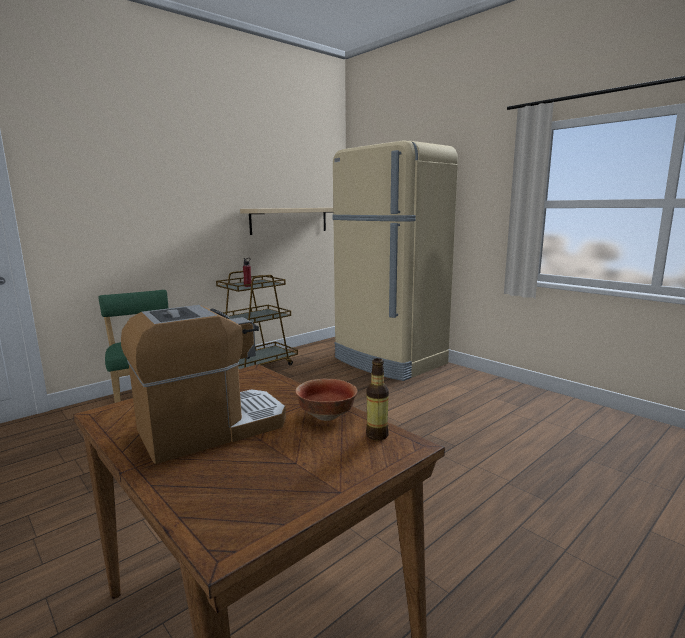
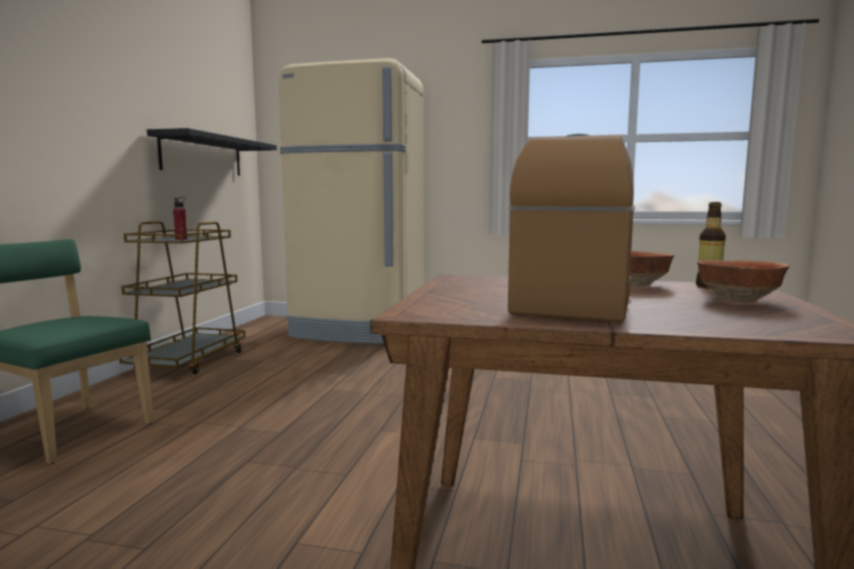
camera: 35 degrees left, 5 degrees down
beige shelf [240,208,333,235] -> black shelf [147,128,277,176]
none -> bowl [697,260,789,303]

